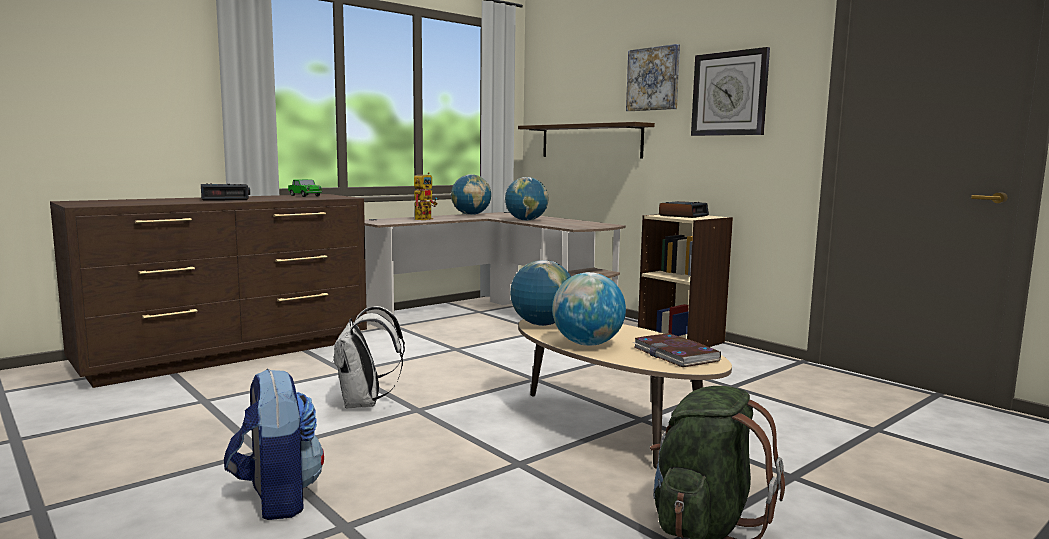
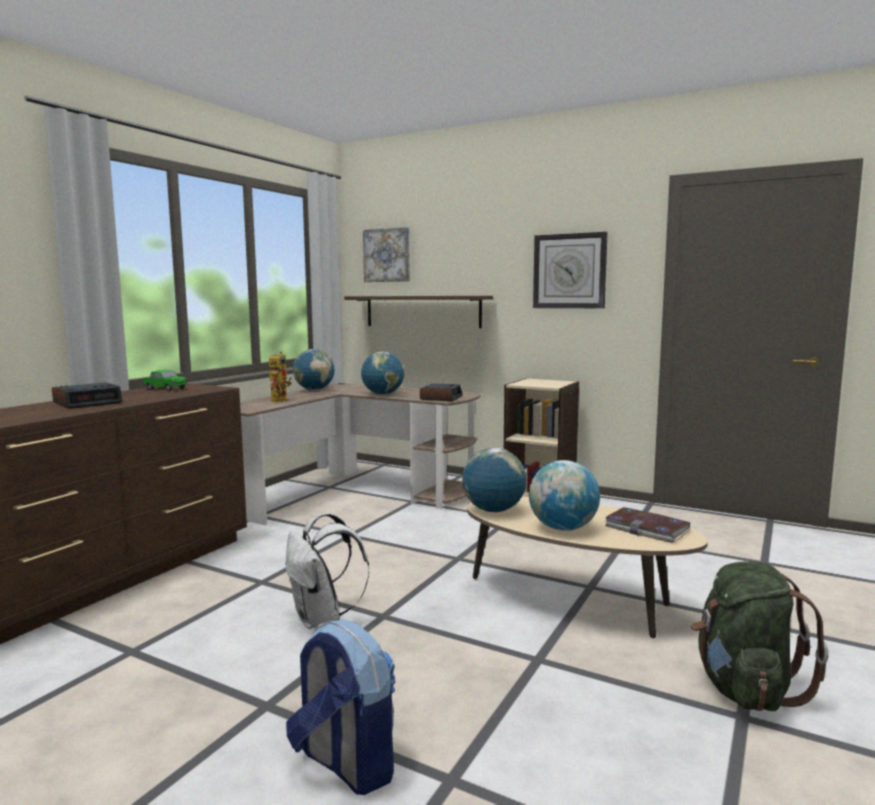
camera: 20 degrees left, 0 degrees up
picture [626,44,680,111] -> picture moved to [363,227,410,282]
alarm clock [659,201,709,218] -> alarm clock moved to [420,384,463,401]

